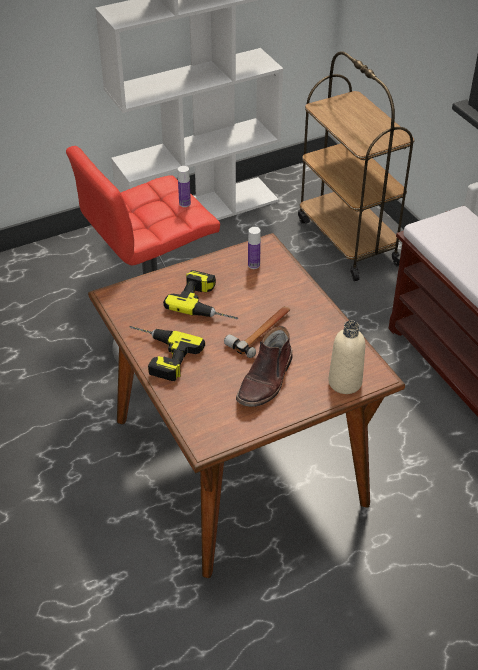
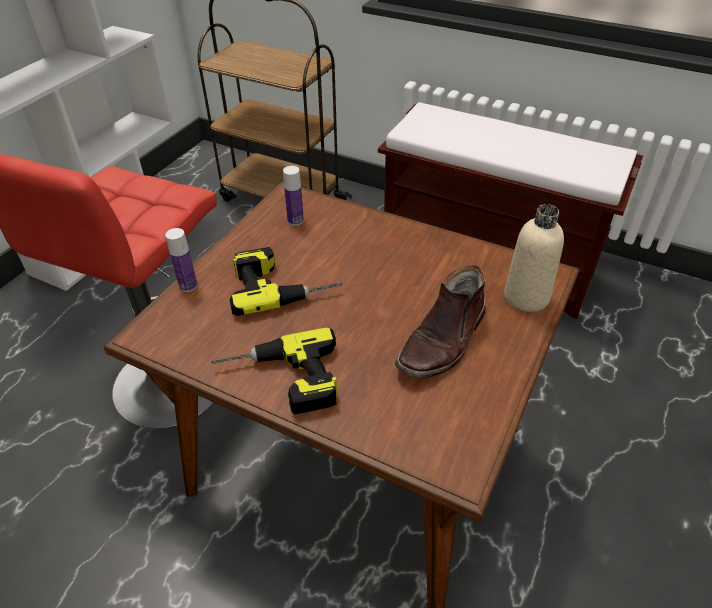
camera: 35 degrees left, 0 degrees up
bottle [178,166,191,207] -> bottle moved to [165,228,198,292]
hammer [224,306,290,358] -> none
brown boot [236,326,293,407] -> brown boot turned 45 degrees clockwise [395,265,486,378]

